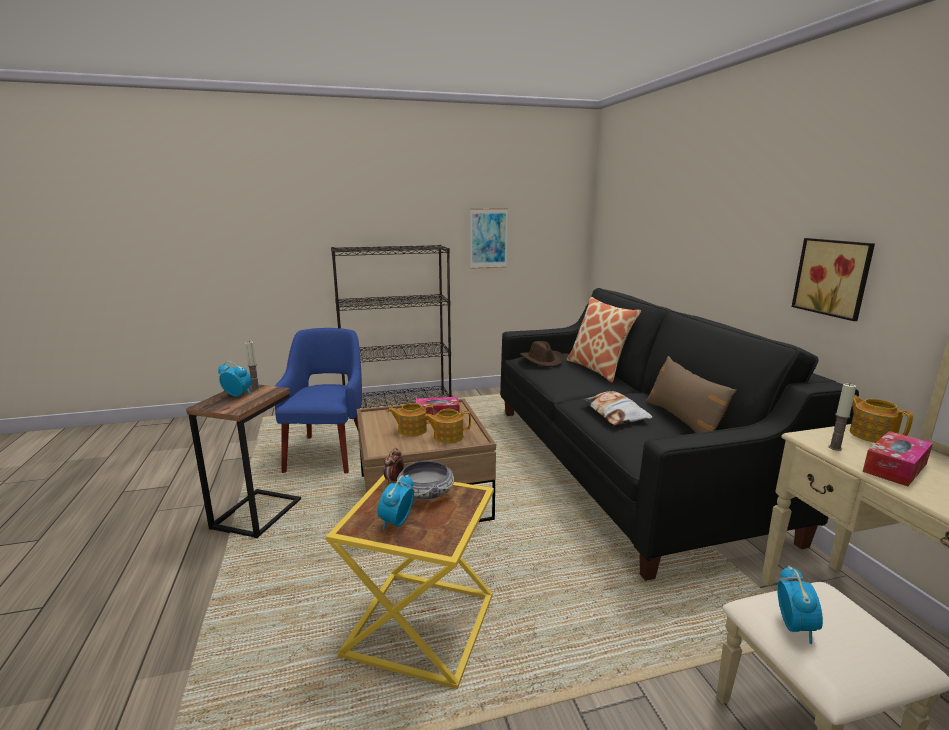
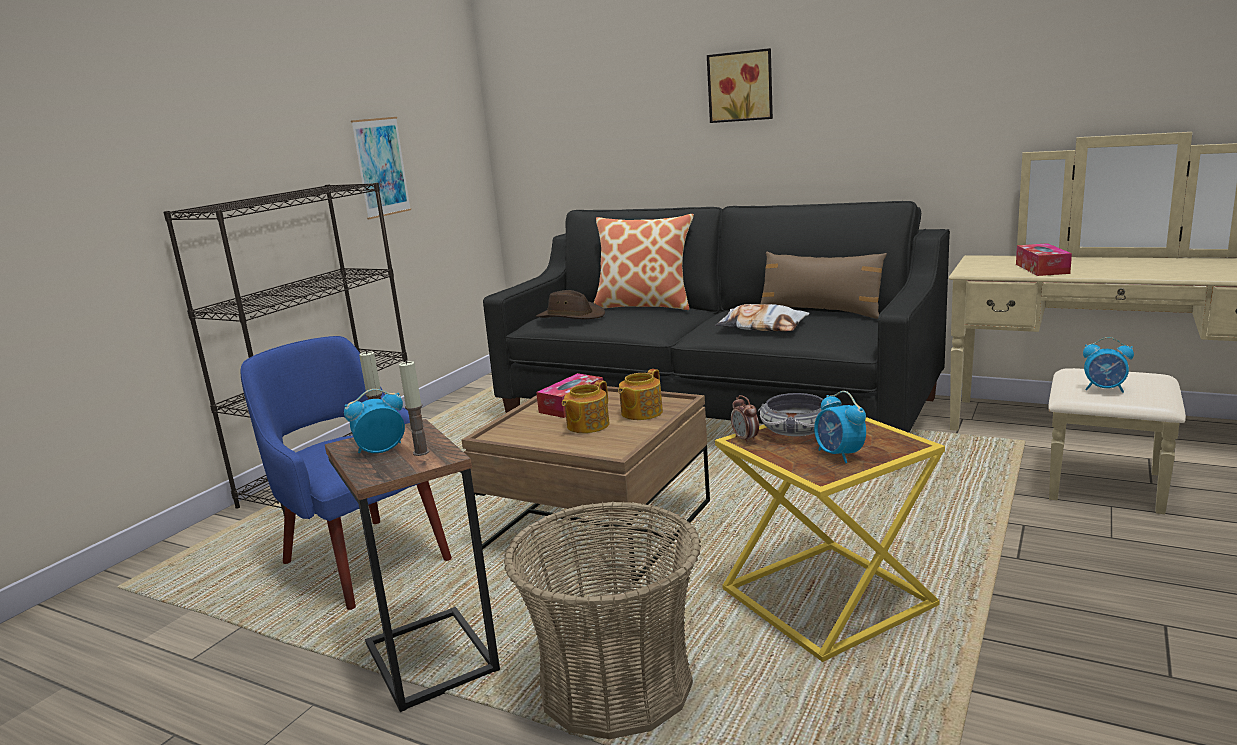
camera: 45 degrees left, 0 degrees up
alarm clock [777,565,823,644] -> alarm clock turned 150 degrees clockwise [1083,337,1134,393]
picture [792,238,875,321] -> picture moved to [707,48,773,123]
candle [828,383,856,451] -> candle moved to [399,361,429,456]
teapot [850,395,913,443] -> none
none -> basket [504,501,701,739]

